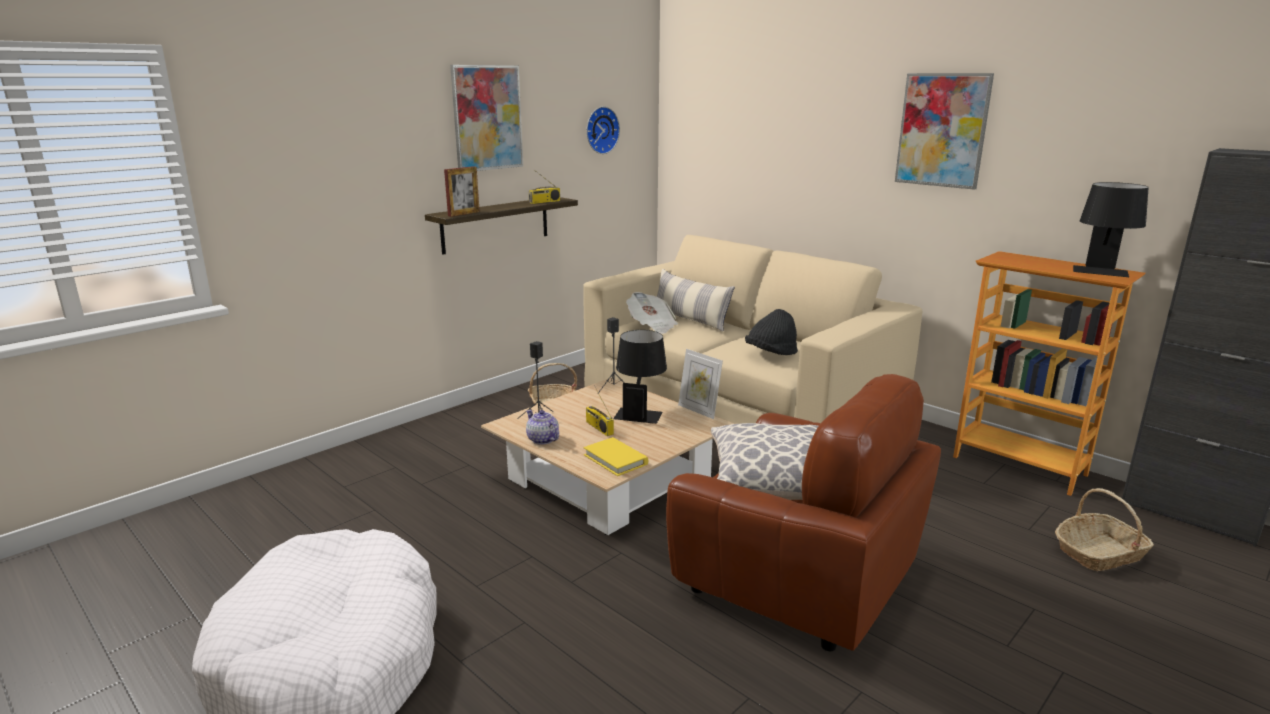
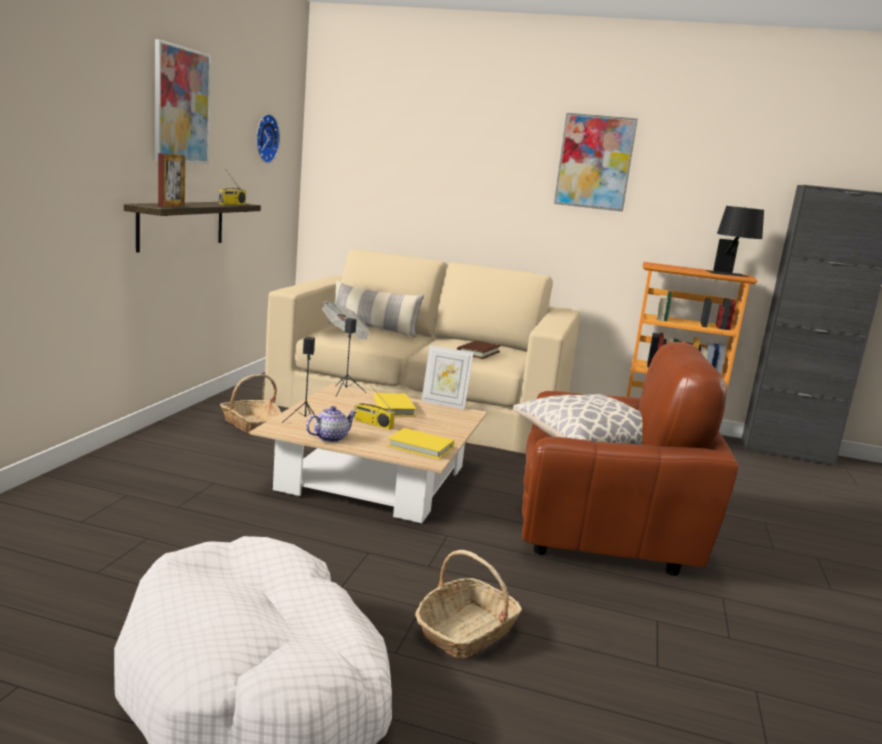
camera: 30 degrees left, 5 degrees down
teapot [526,410,559,445] -> teapot turned 120 degrees clockwise [306,406,357,442]
black table lamp [613,330,667,424] -> yellow book [374,393,416,417]
black hat [745,309,798,355] -> brown book [457,341,501,359]
basket [1055,488,1154,571] -> basket moved to [415,550,522,659]

